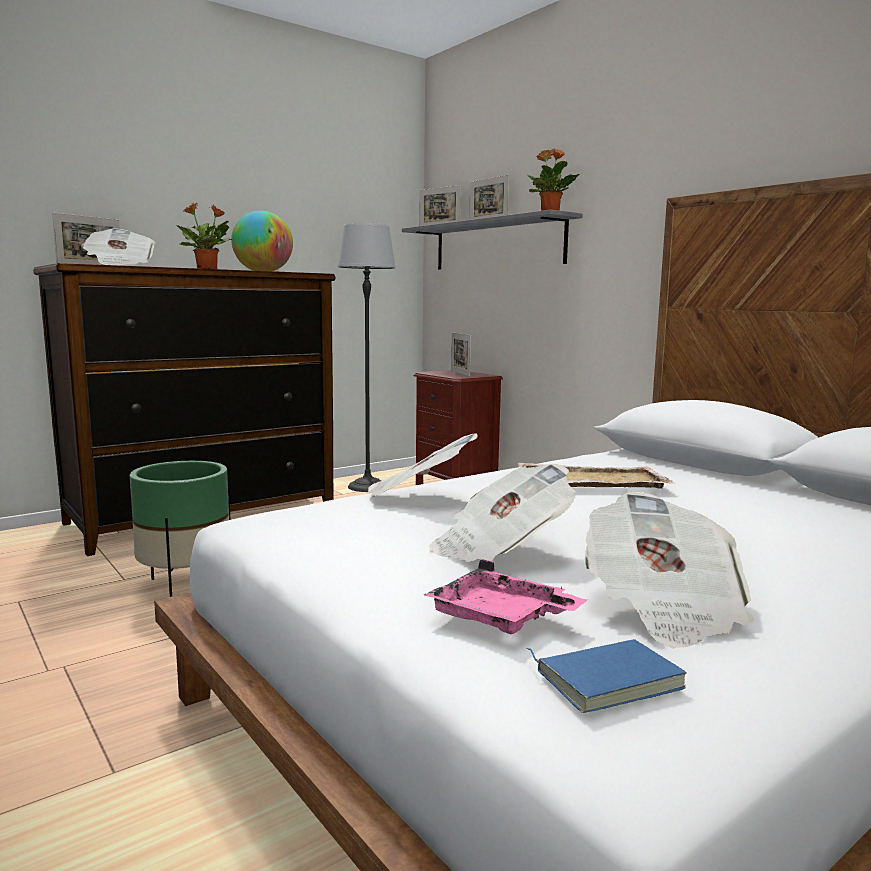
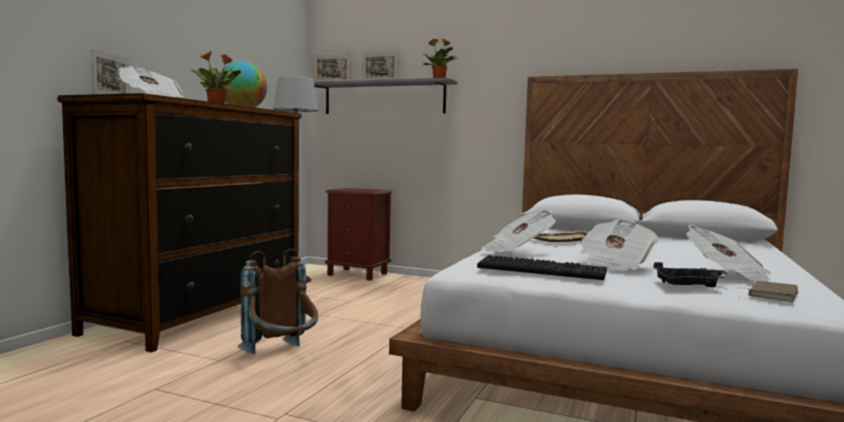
camera: 30 degrees left, 5 degrees down
green planter [130,461,230,597] -> brown backpack [237,248,318,354]
pink tray [424,559,587,634] -> black tray [653,262,728,287]
picture frame [451,333,471,376] -> none
blue book [526,639,687,713] -> brown book [746,281,798,302]
none -> keyboard [477,255,607,280]

